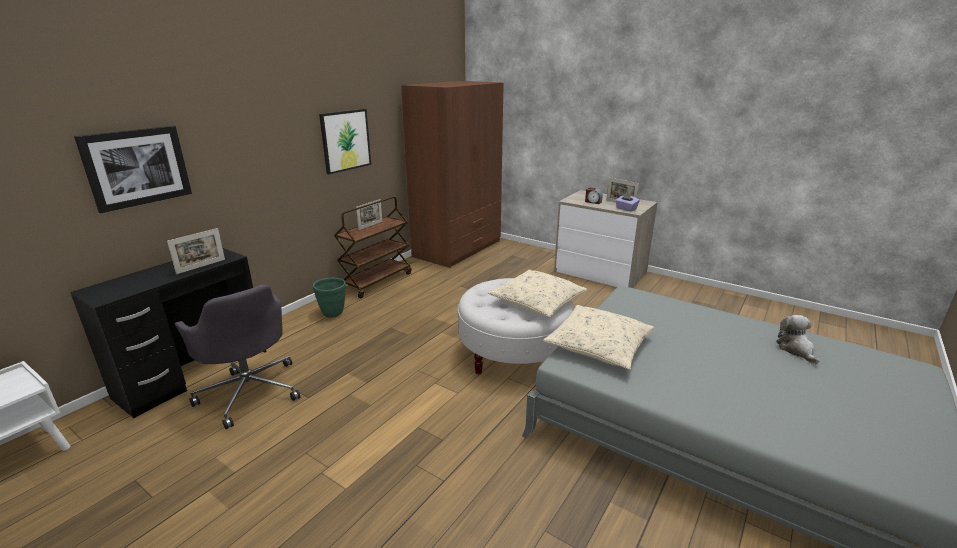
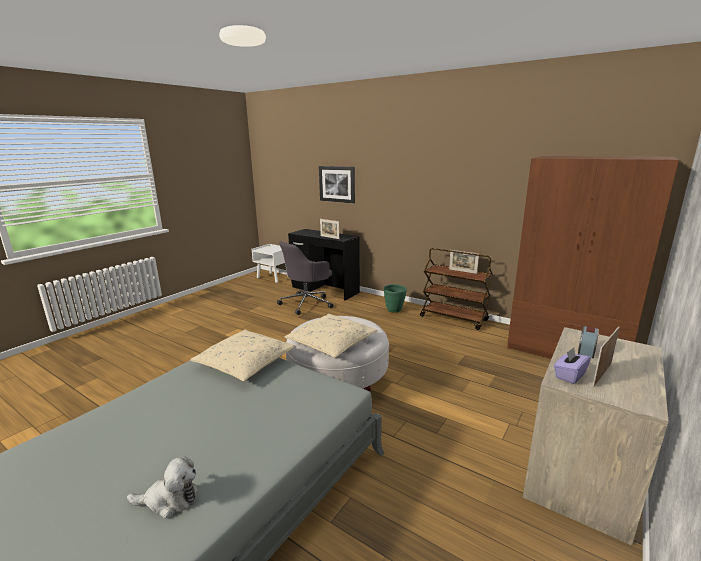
camera: 90 degrees right, 5 degrees down
picture [319,109,371,174] -> none

